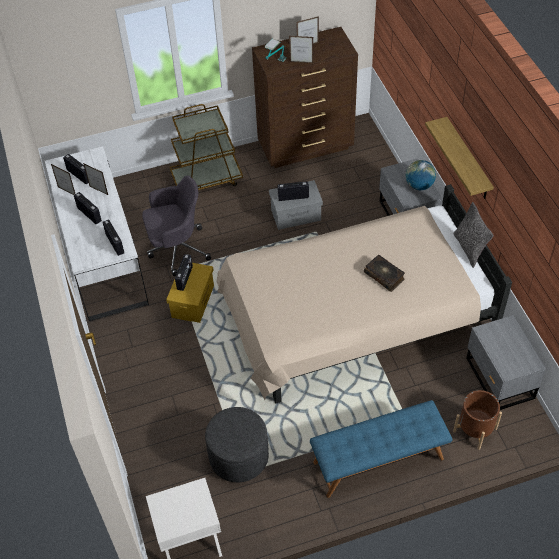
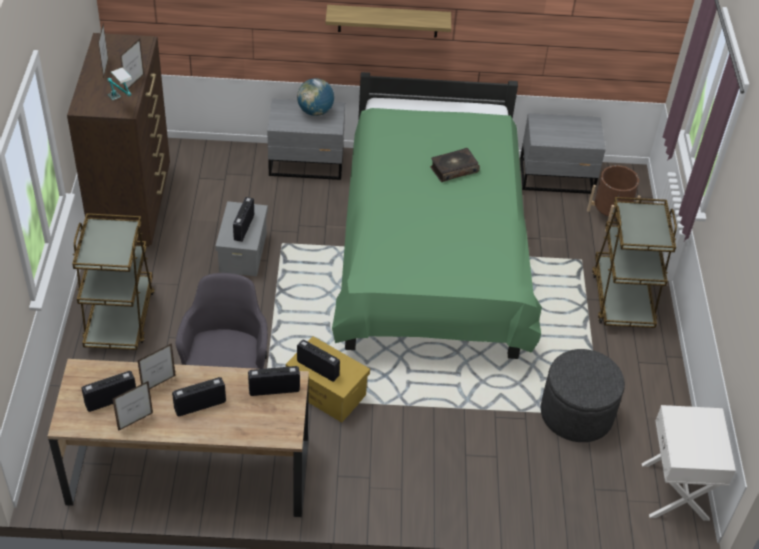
camera: 75 degrees left, 5 degrees down
white desk [45,146,149,322] -> brown desk [48,359,309,517]
beige bed [217,184,512,403] -> green bed [332,72,542,359]
blue bench [310,400,453,498] -> brown cart [592,197,677,328]
pillow [453,202,494,268] -> none

